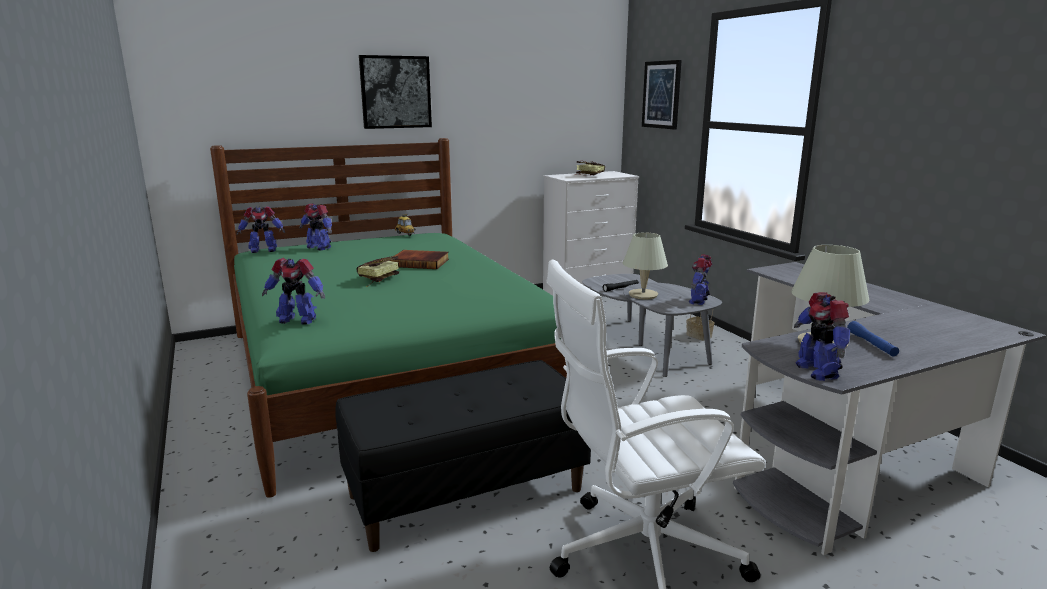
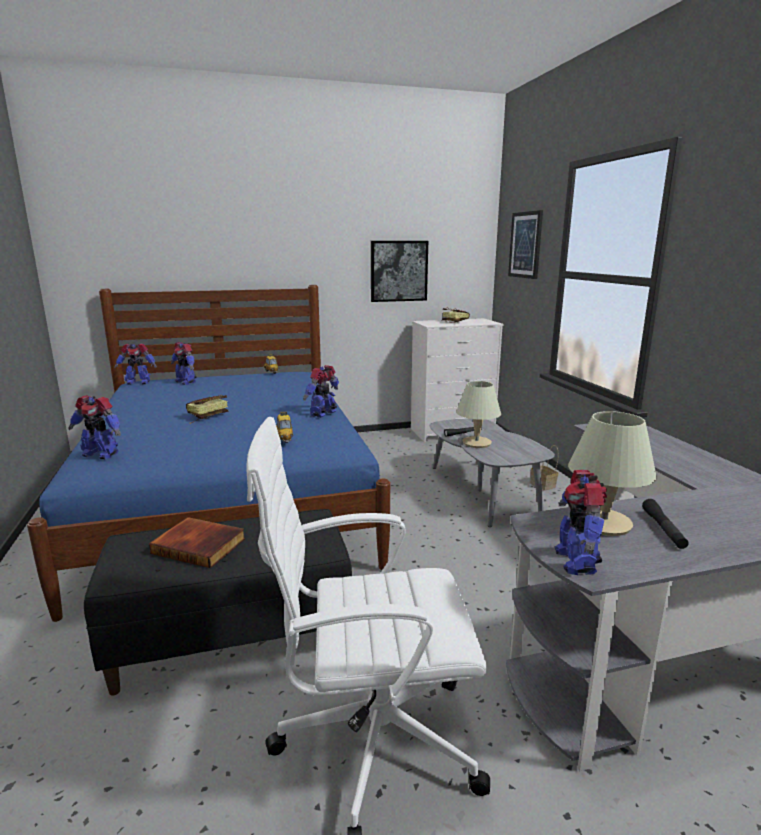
camera: 10 degrees right, 0 degrees up
green bed [210,138,567,498] -> blue bed [27,285,390,622]
picture [359,55,432,129] -> picture moved to [371,241,428,302]
book [390,250,449,269] -> book moved to [149,517,245,568]
toy robot [689,255,712,305] -> toy robot moved to [303,365,339,418]
blue flashlight [847,321,899,356] -> black flashlight [642,499,689,549]
none -> toy car [276,411,293,443]

